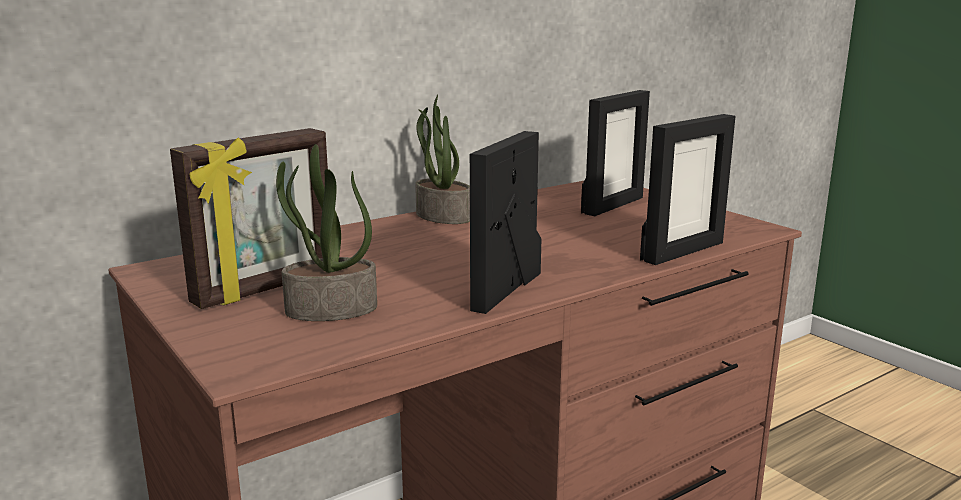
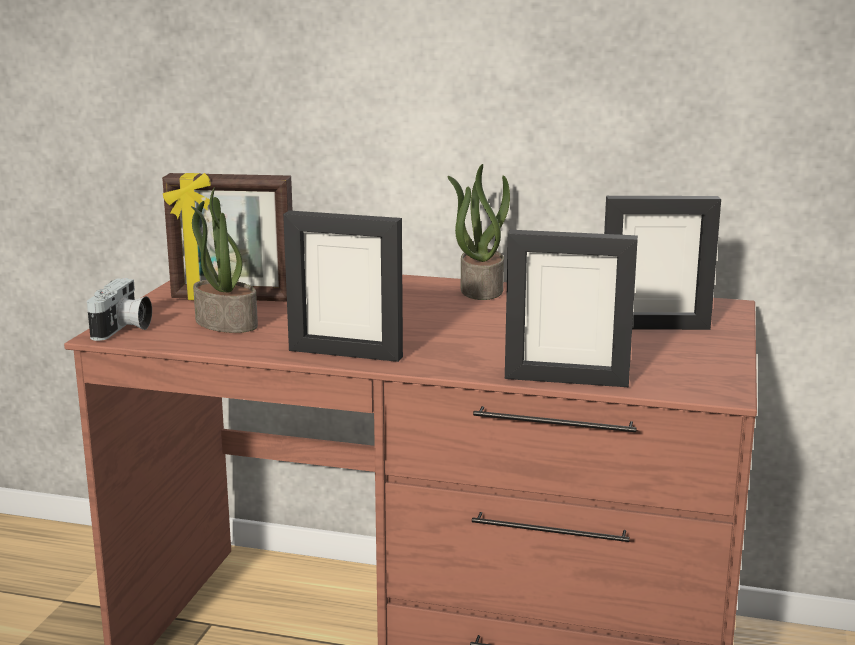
camera: 50 degrees right, 0 degrees up
picture frame [470,131,541,314] -> picture frame turned 150 degrees counterclockwise [283,210,403,362]
none -> camera [87,278,152,341]

